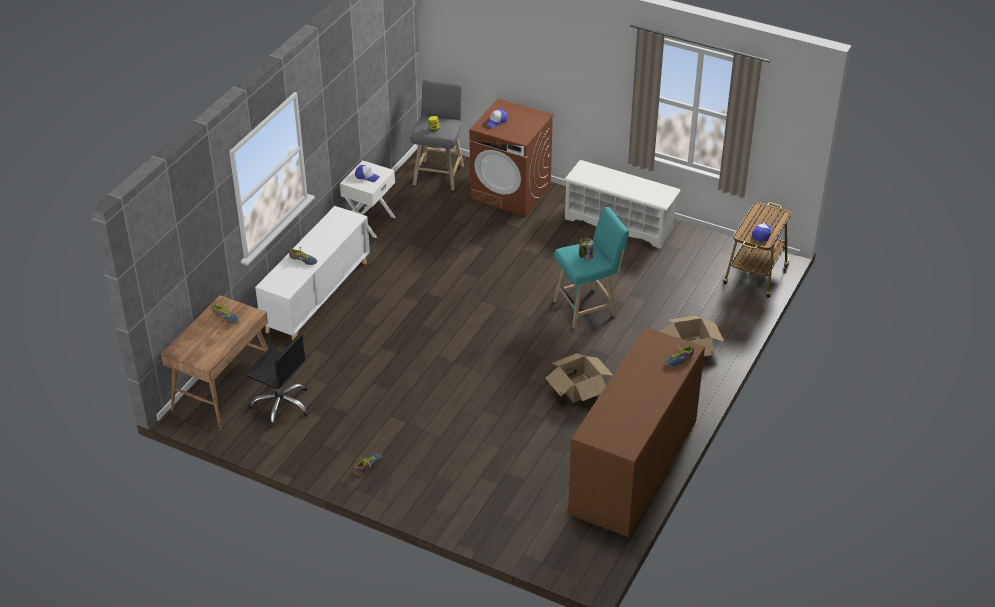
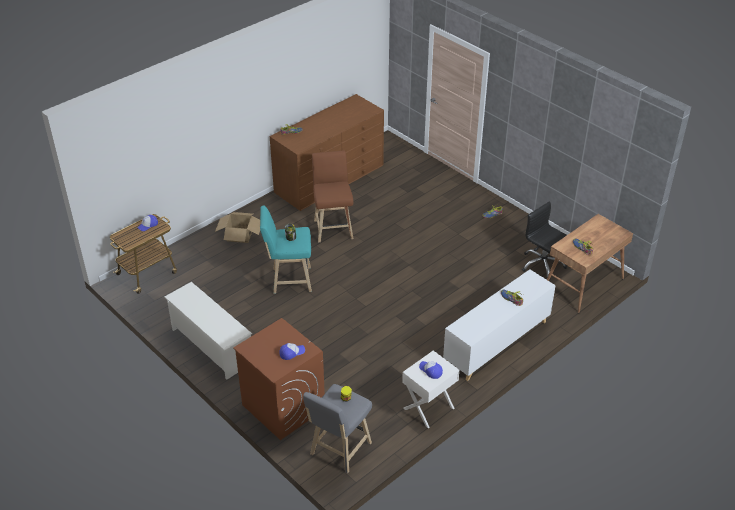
camera: 160 degrees left, 0 degrees up
cardboard box [545,353,613,403] -> brown stool [312,151,354,243]

